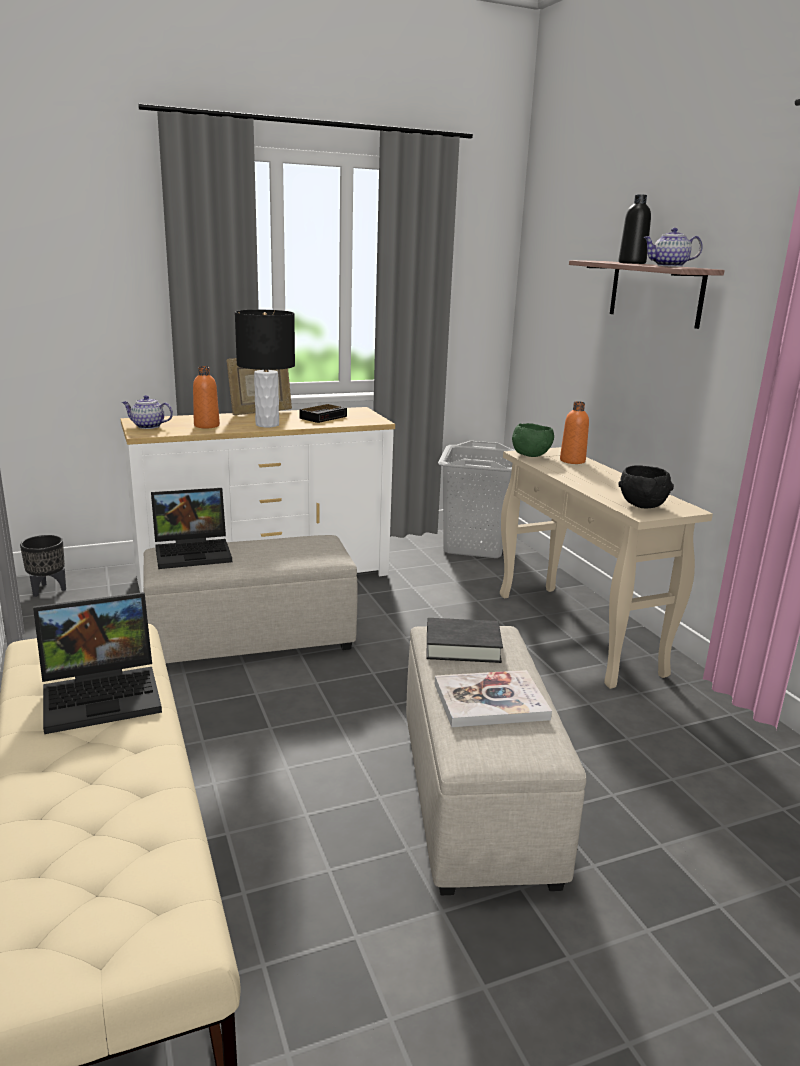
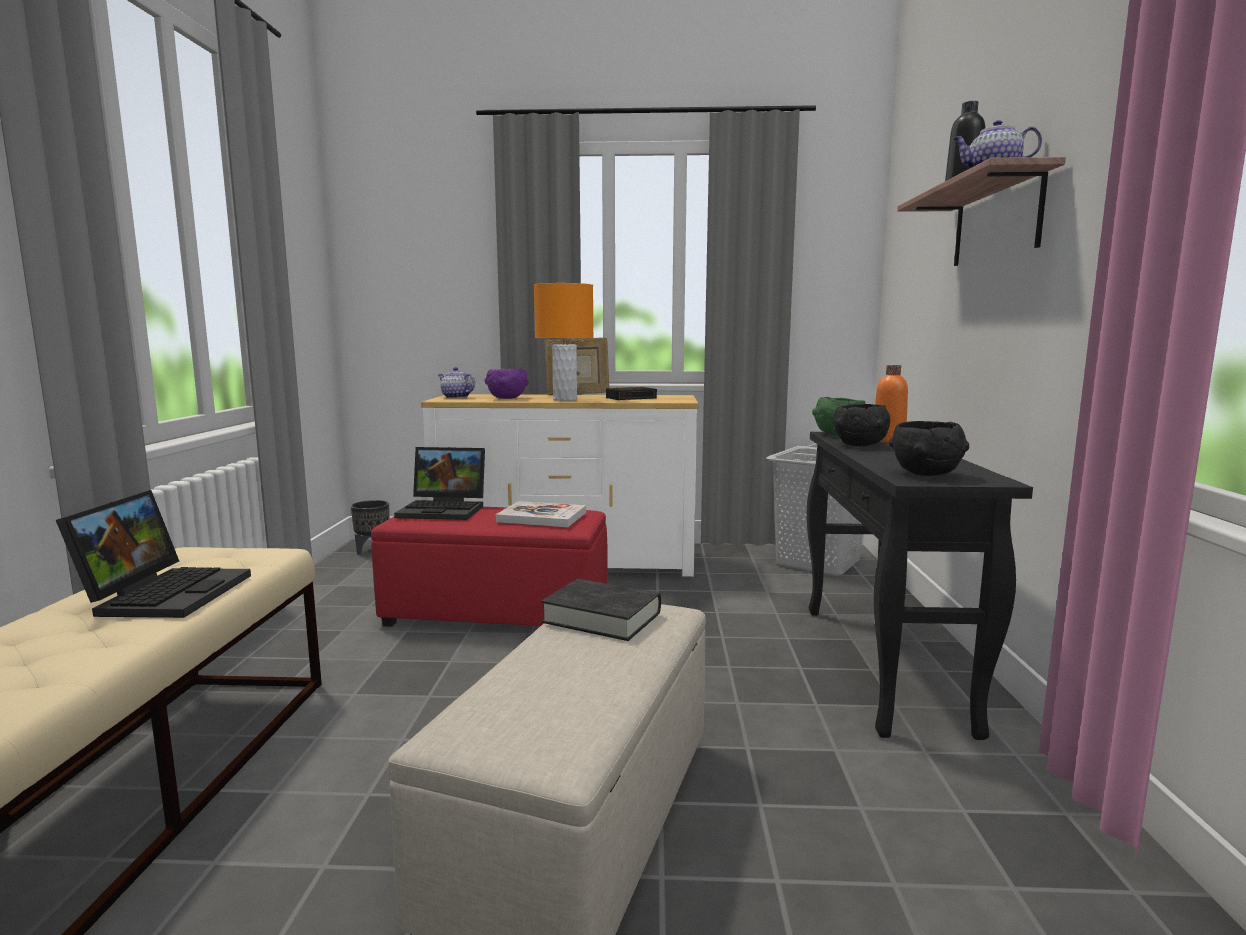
camera: 25 degrees right, 10 degrees down
laptop [33,592,162,734] -> laptop turned 90 degrees counterclockwise [56,490,251,618]
beige ottoman [143,535,358,663] -> red ottoman [371,507,608,627]
orange bottle [193,366,220,428] -> purple bowl [485,368,529,399]
black table lamp [235,310,295,427] -> orange table lamp [534,283,594,401]
book [435,670,552,727] -> book moved to [496,501,586,527]
beige console table [500,447,713,689] -> black console table [807,432,1033,740]
none -> black bowl [833,404,890,446]

